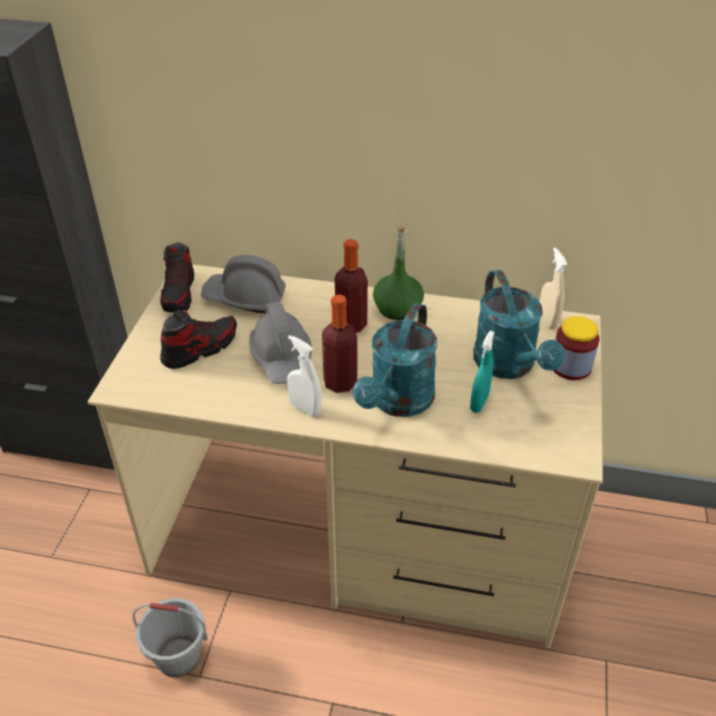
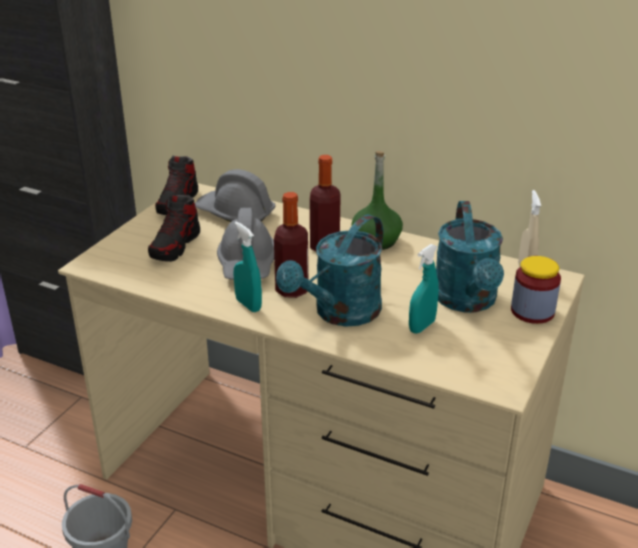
camera: 15 degrees right, 10 degrees down
shoe [160,310,237,369] -> shoe turned 135 degrees clockwise [148,194,200,262]
white spray bottle [287,335,322,417] -> turquoise spray bottle [233,221,262,312]

